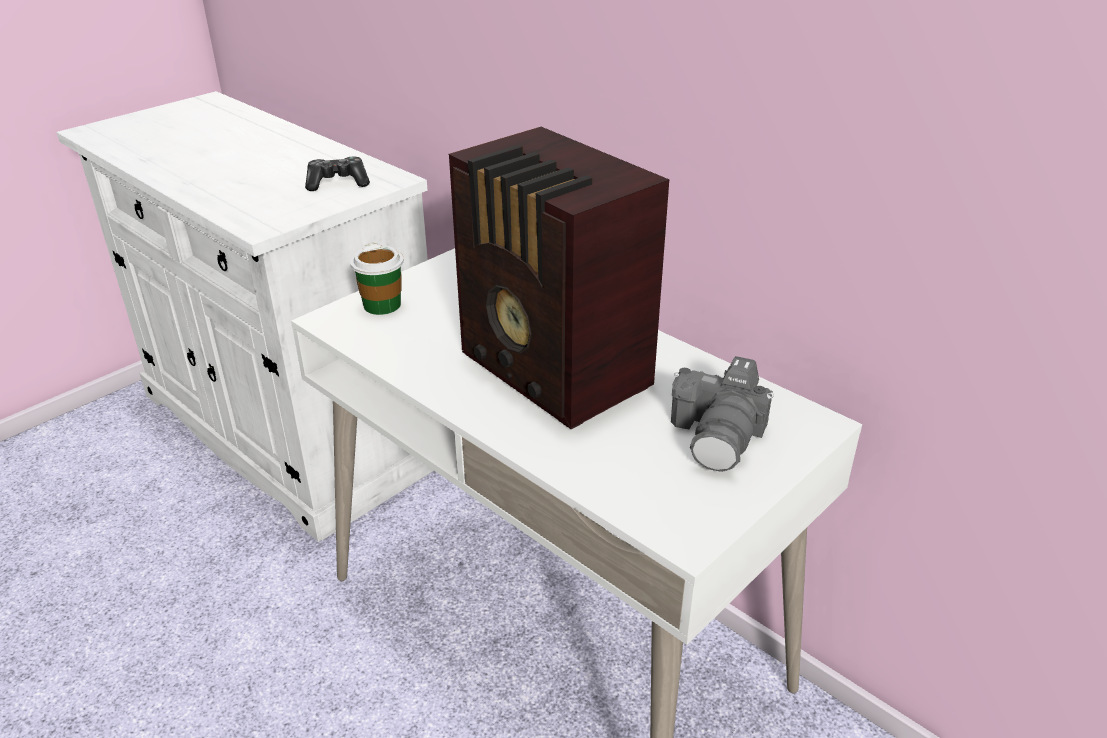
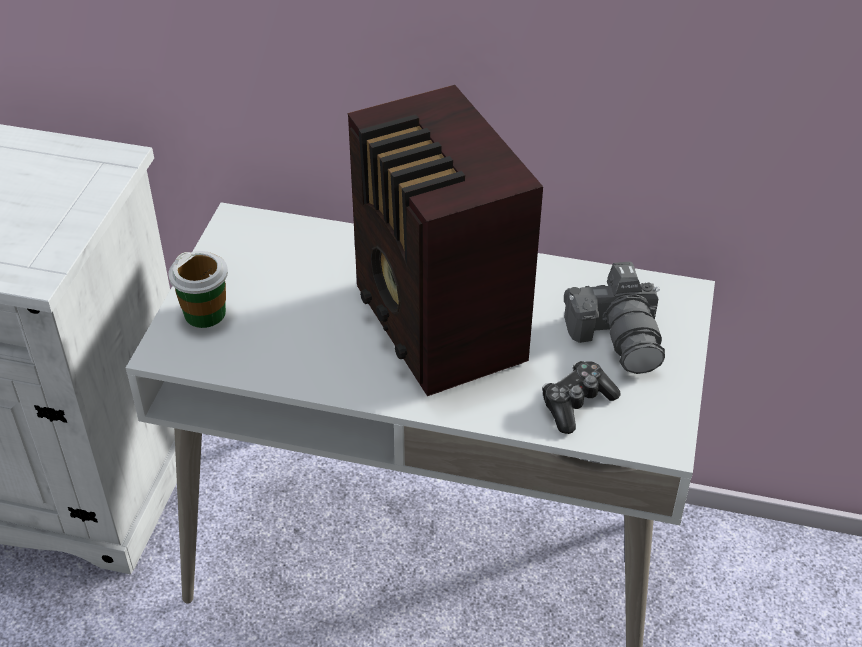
camera: 30 degrees left, 10 degrees up
game controller [305,157,370,191] -> game controller moved to [542,361,621,434]
radio [449,127,669,429] -> radio turned 45 degrees clockwise [347,85,543,396]

